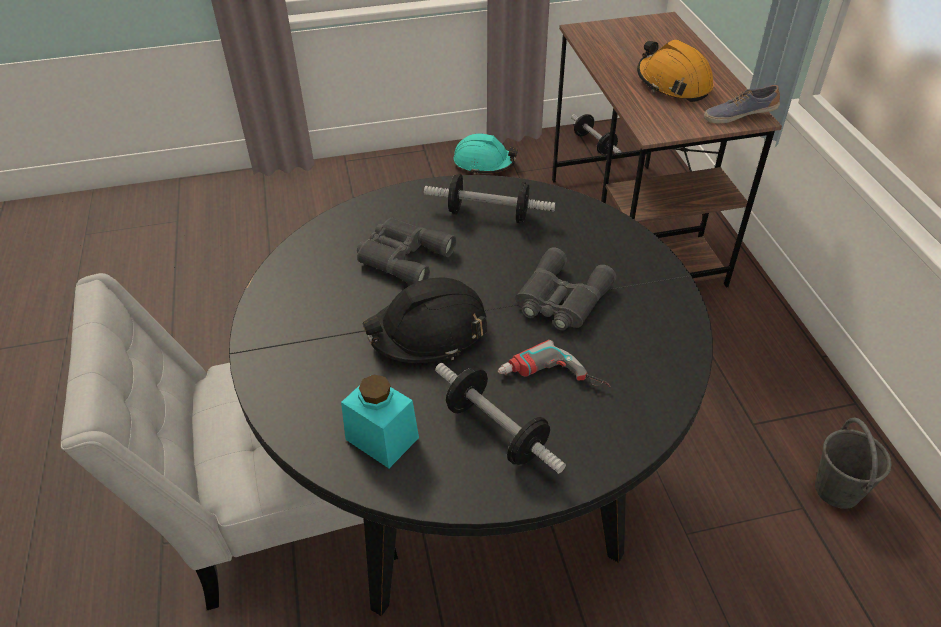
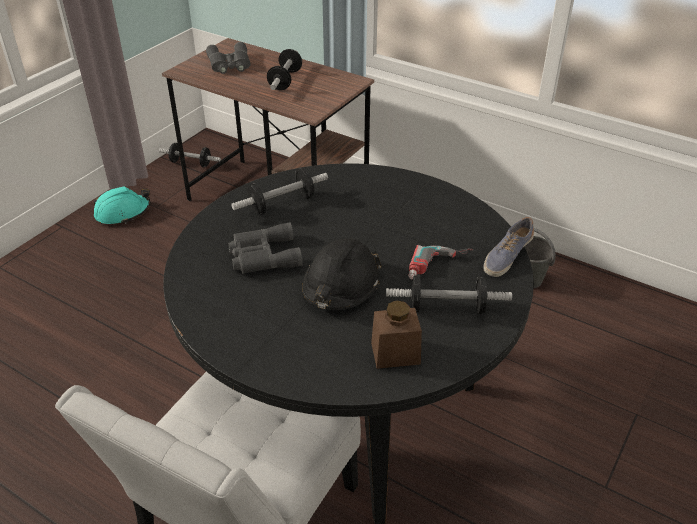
camera: 45 degrees left, 5 degrees down
turquoise jar [341,375,419,468] -> brown jar [371,300,422,369]
grey binoculars [515,247,616,331] -> grey binoculars moved to [206,42,251,74]
orange hard hat [637,40,714,102] -> dumbbell [267,49,302,90]
shoe [704,85,780,123] -> shoe moved to [484,217,534,277]

